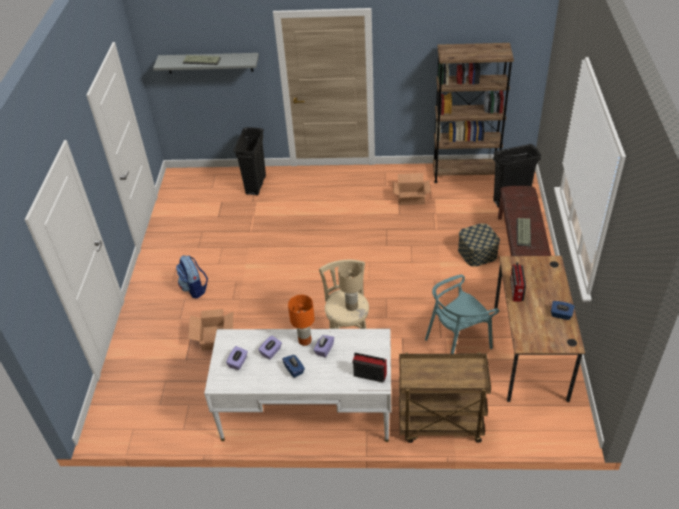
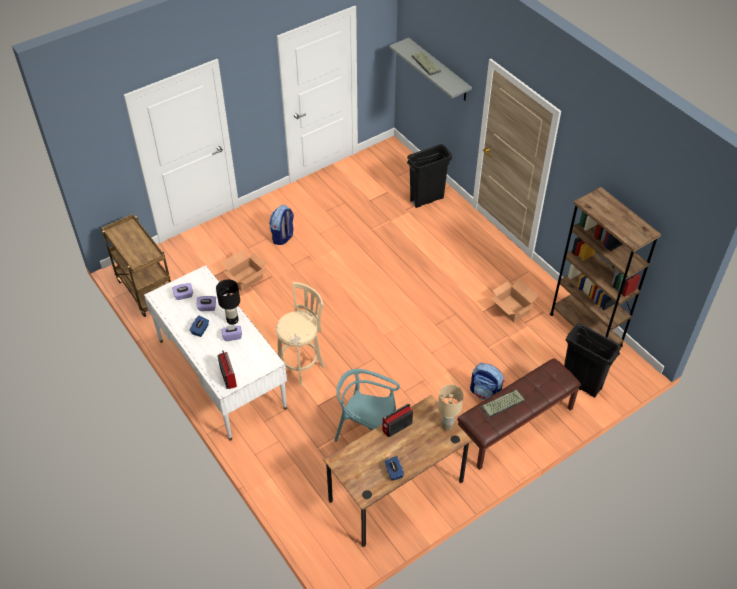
camera: 50 degrees right, 5 degrees up
orange table lamp [288,295,315,346] -> black table lamp [216,279,240,325]
beige table lamp [338,261,362,311] -> beige table lamp moved to [438,384,463,431]
brown cart [399,352,491,443] -> brown cart moved to [102,214,171,317]
storage box [458,223,500,267] -> backpack [470,363,504,400]

